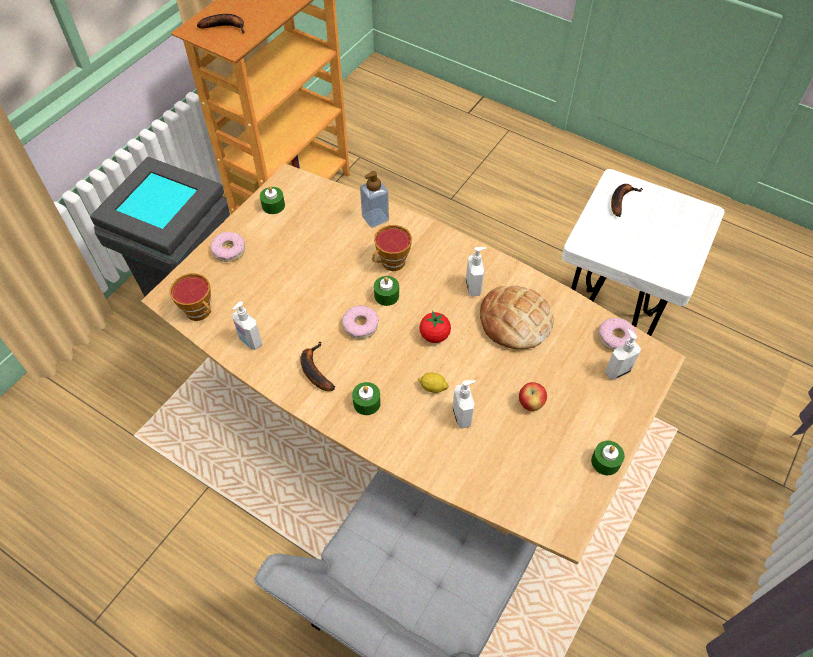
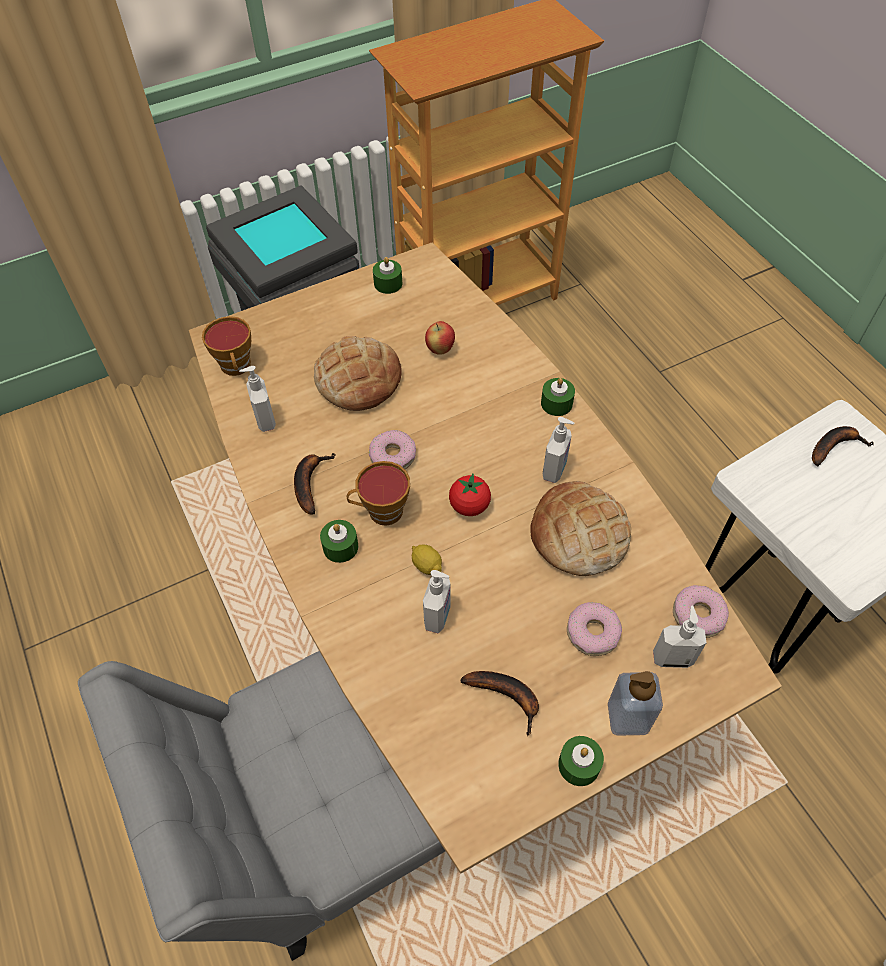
camera: 30 degrees right, 0 degrees up
banana [197,14,245,34] -> banana moved to [461,671,539,737]
donut [210,232,245,262] -> donut moved to [567,602,622,656]
soap dispenser [360,171,389,228] -> soap dispenser moved to [608,671,663,736]
cup [372,225,412,271] -> cup moved to [347,461,410,526]
green candle [374,276,399,306] -> green candle moved to [541,378,575,416]
apple [519,382,547,411] -> apple moved to [425,321,455,355]
none -> bread [314,336,402,411]

